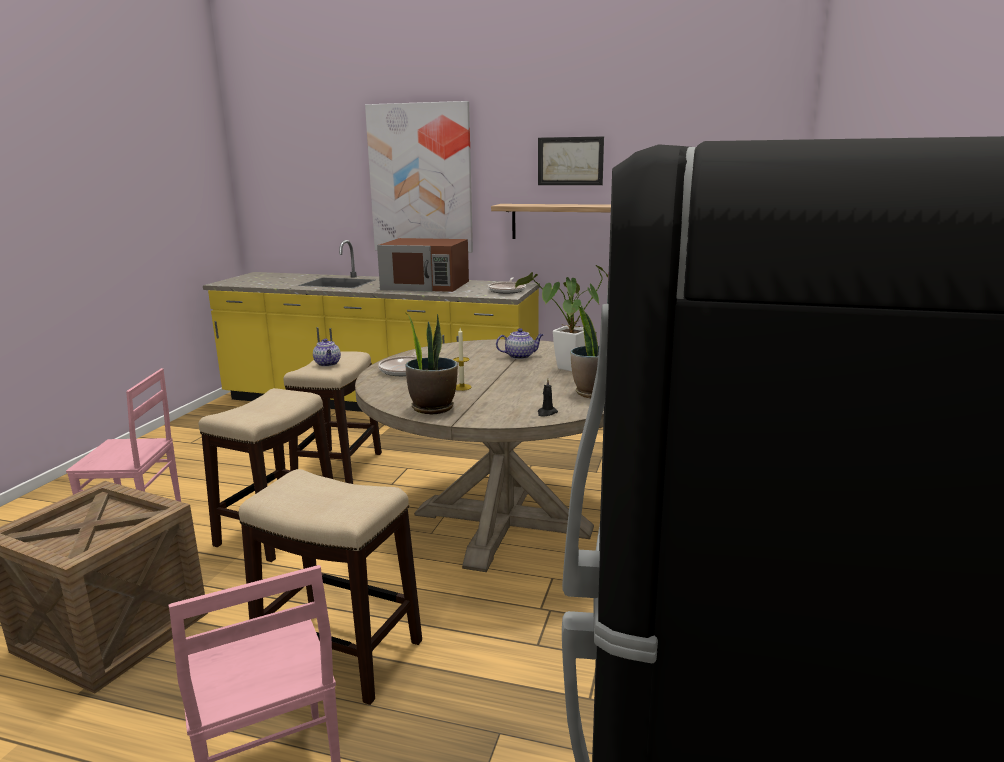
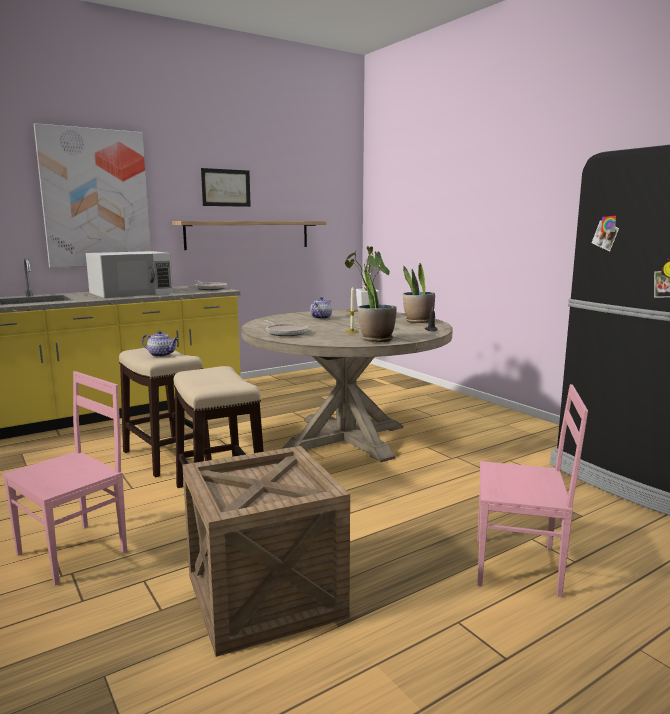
camera: 50 degrees left, 5 degrees down
stool [239,469,422,705] -> none
brown microwave [377,238,469,292] -> white microwave [86,251,173,298]

